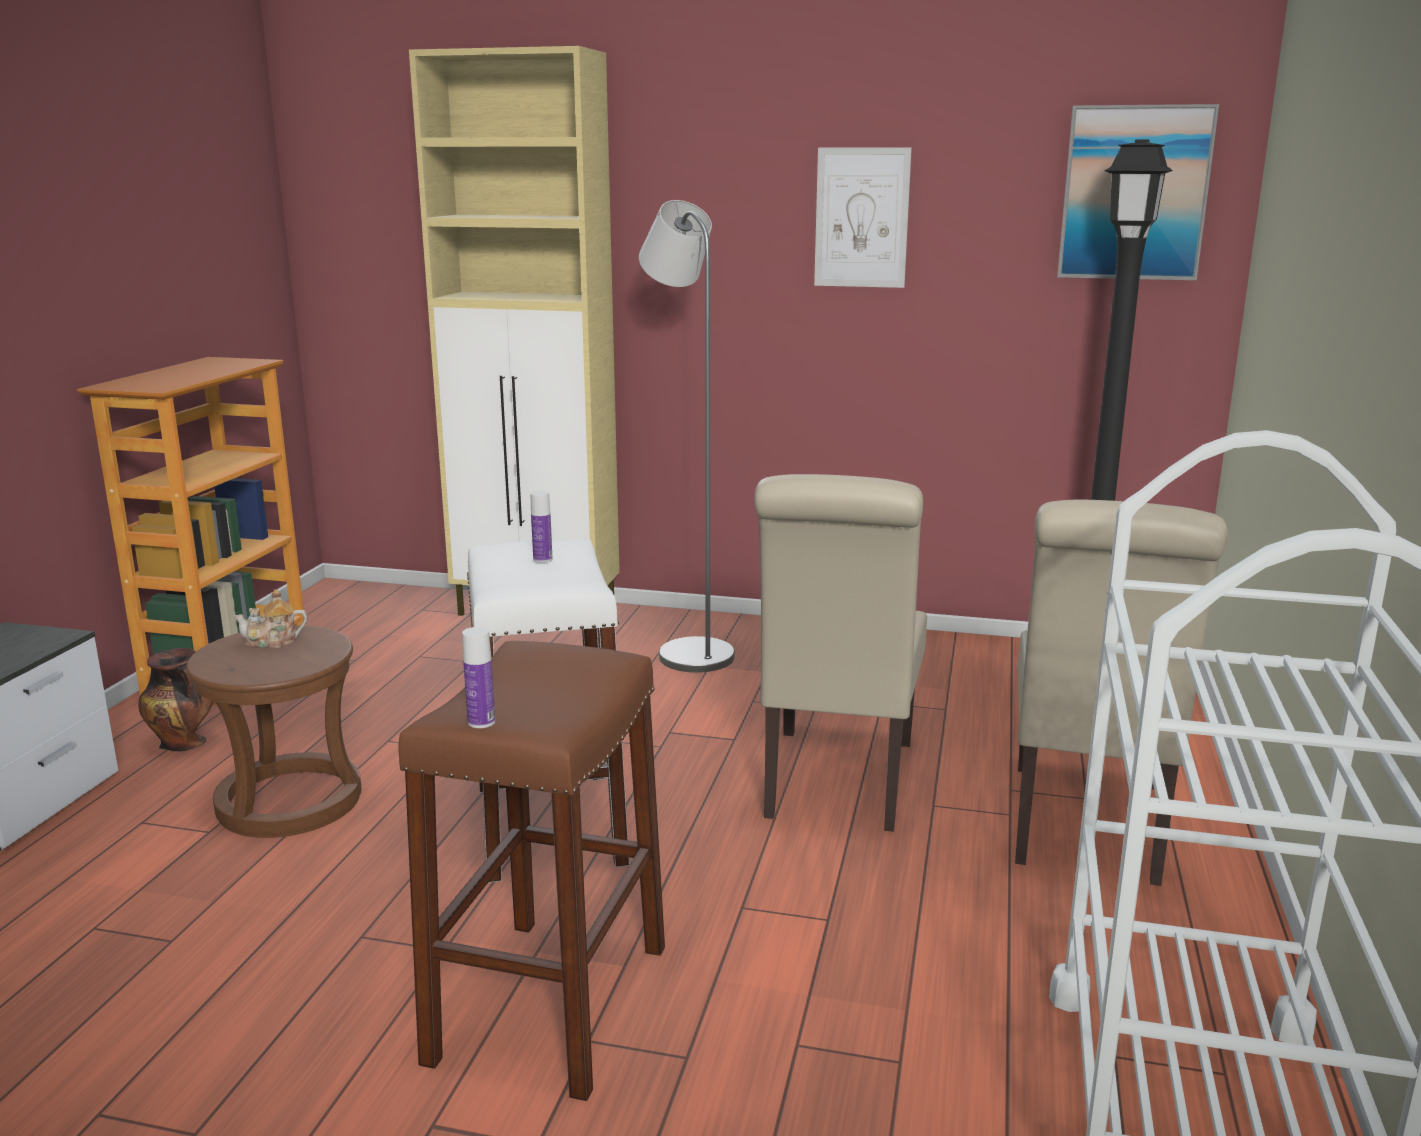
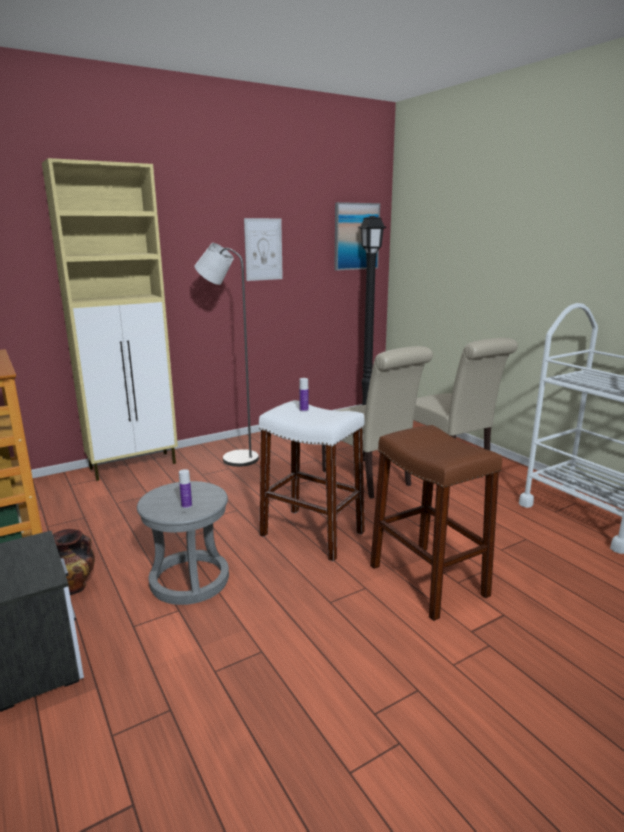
camera: 45 degrees left, 0 degrees up
brown stool [186,625,361,838] -> grey stool [137,481,229,605]
teapot [233,589,307,648] -> none
bottle [462,627,495,728] -> bottle moved to [179,469,192,509]

